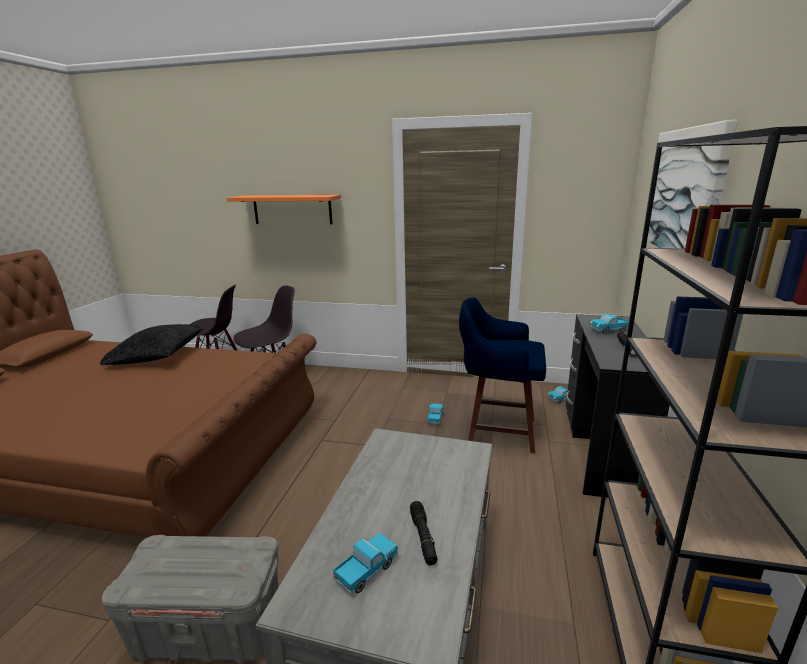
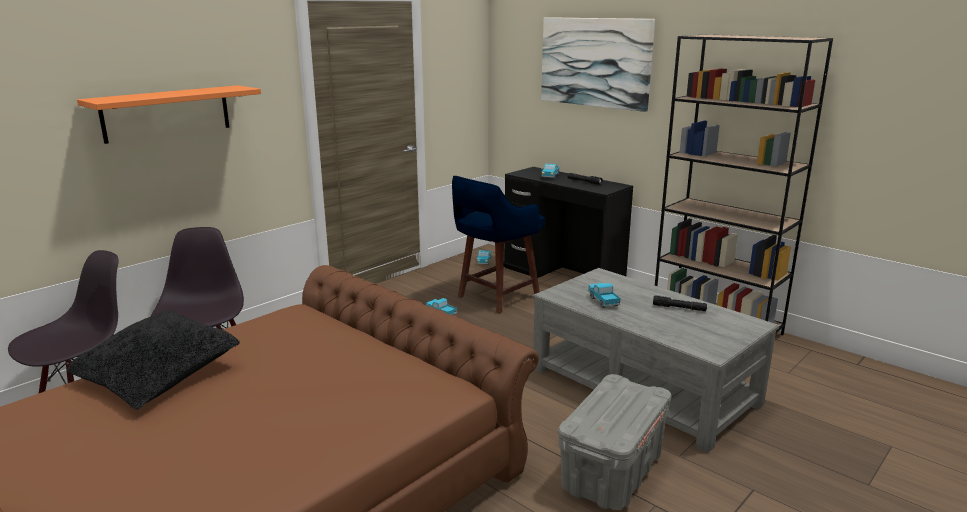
camera: 60 degrees left, 0 degrees up
toy truck [333,533,398,595] -> toy truck moved to [588,283,621,308]

